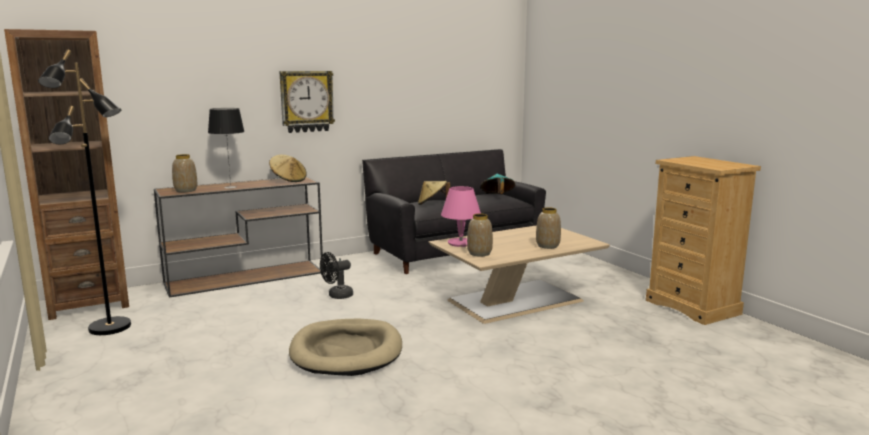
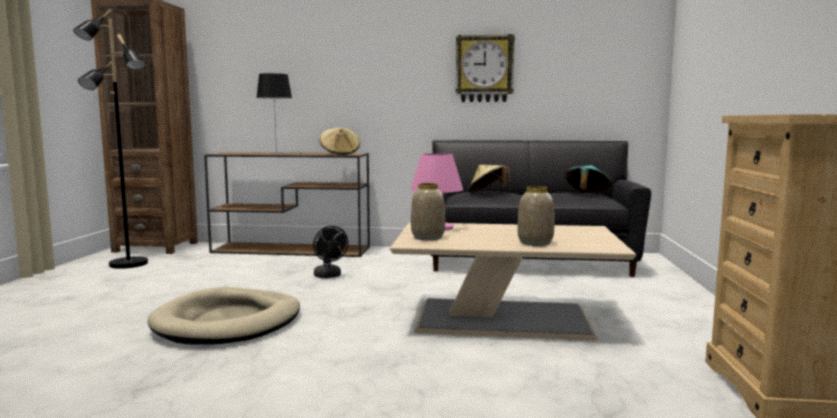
camera: 35 degrees right, 5 degrees down
vase [172,154,197,193] -> none
wall clock [279,71,335,133] -> wall clock moved to [456,34,515,102]
black fan [320,252,353,299] -> black fan turned 120 degrees counterclockwise [313,226,349,278]

